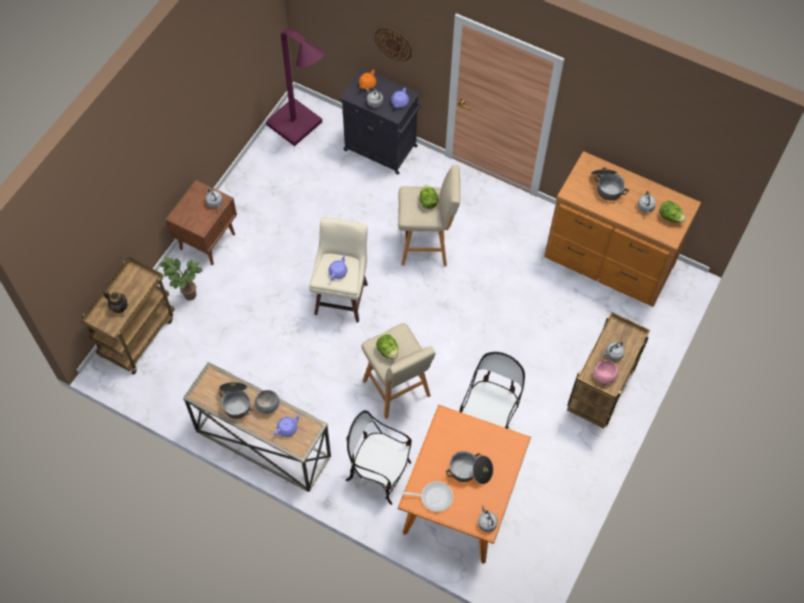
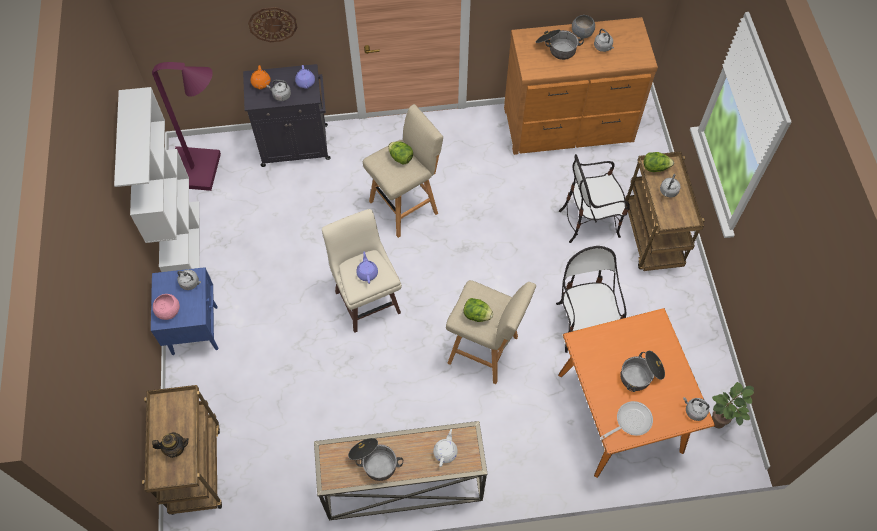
camera: 35 degrees left, 0 degrees up
potted plant [159,257,203,301] -> potted plant moved to [712,382,754,428]
brown nightstand [166,180,237,265] -> blue nightstand [151,267,218,355]
grey bowl [255,390,279,414] -> grey bowl moved to [572,15,595,38]
purple teapot [274,414,301,437] -> white teapot [433,429,458,467]
chair [346,410,412,505] -> chair moved to [559,154,630,243]
pink bowl [594,360,618,384] -> pink bowl moved to [153,294,180,320]
lettuce [659,201,686,223] -> lettuce moved to [644,152,674,172]
none -> white bookcase [114,87,200,272]

